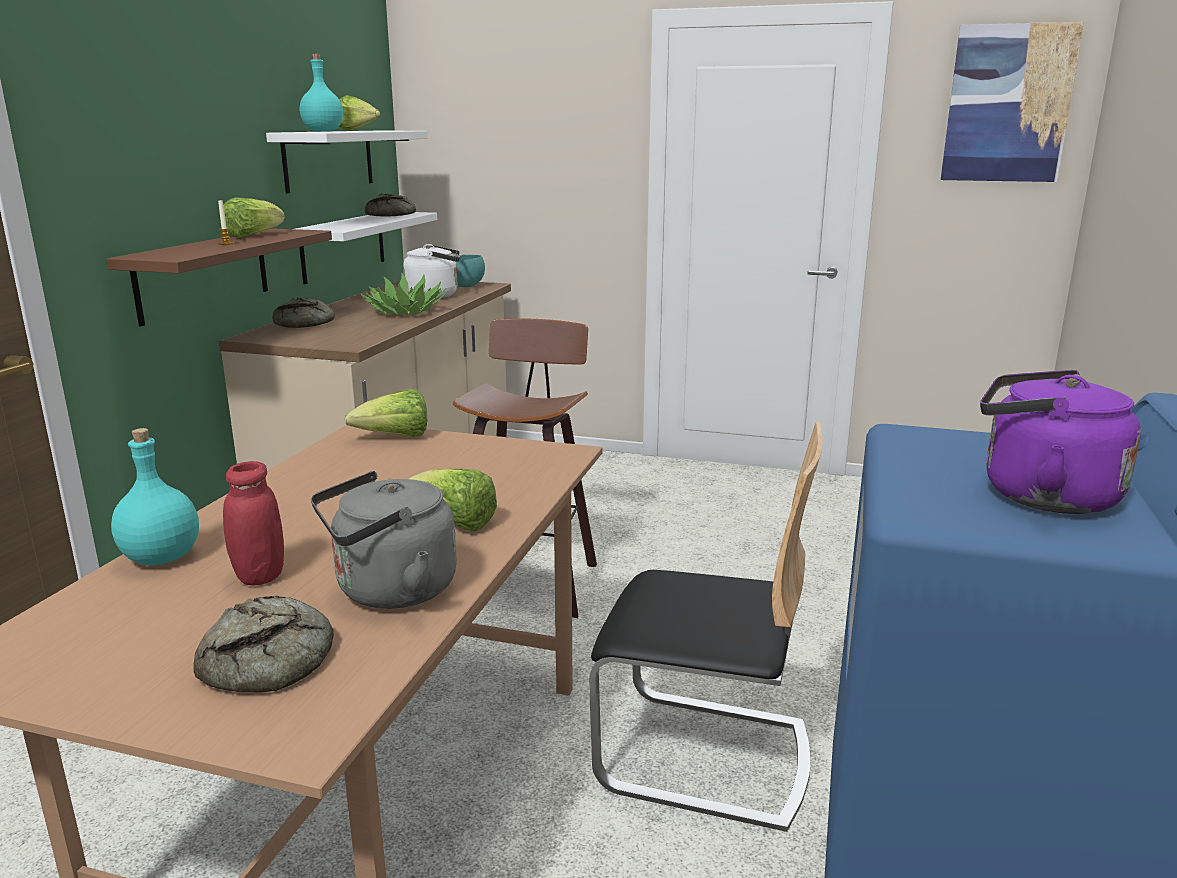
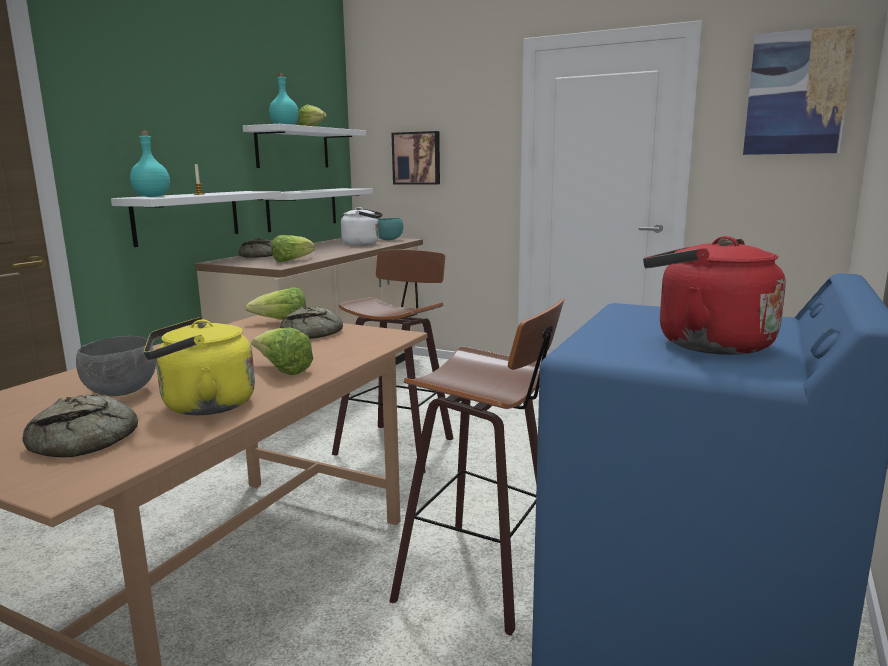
camera: 10 degrees right, 5 degrees down
brown shelf [106,229,332,327] -> white shelf [111,191,281,247]
turquoise bottle [111,428,199,566] -> turquoise bottle moved to [130,131,170,197]
red jar [223,461,284,585] -> grey bowl [76,336,156,396]
lettuce [224,198,285,237] -> lettuce moved to [271,235,315,262]
grey kettle [311,471,457,609] -> yellow kettle [144,317,255,415]
potted plant [361,273,447,315] -> none
bread [365,194,416,216] -> bread moved to [280,307,343,339]
chair [589,421,822,832] -> stool [390,299,564,636]
purple kettle [980,370,1141,514] -> red kettle [643,236,786,355]
none -> picture [391,131,440,184]

